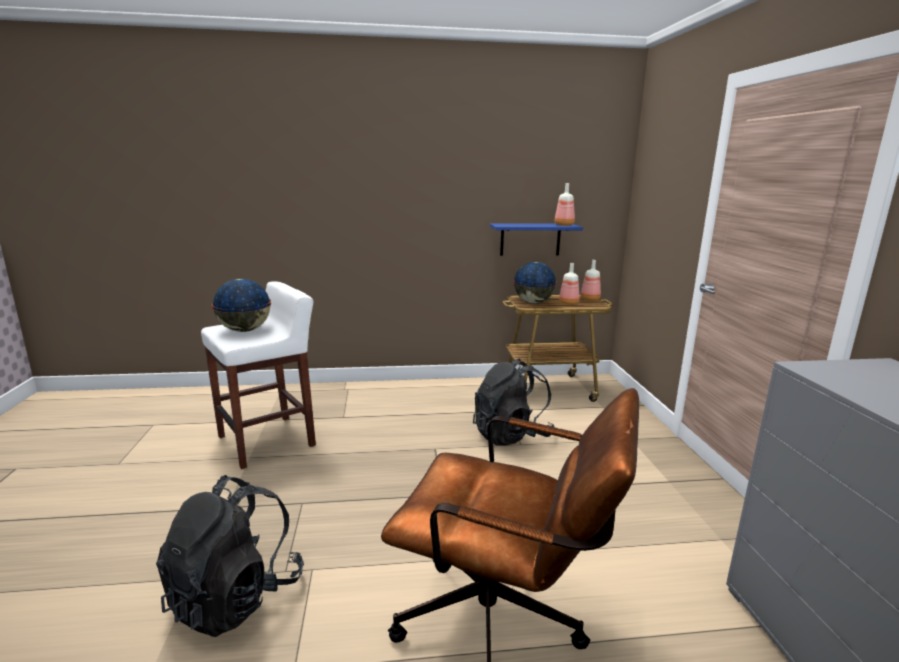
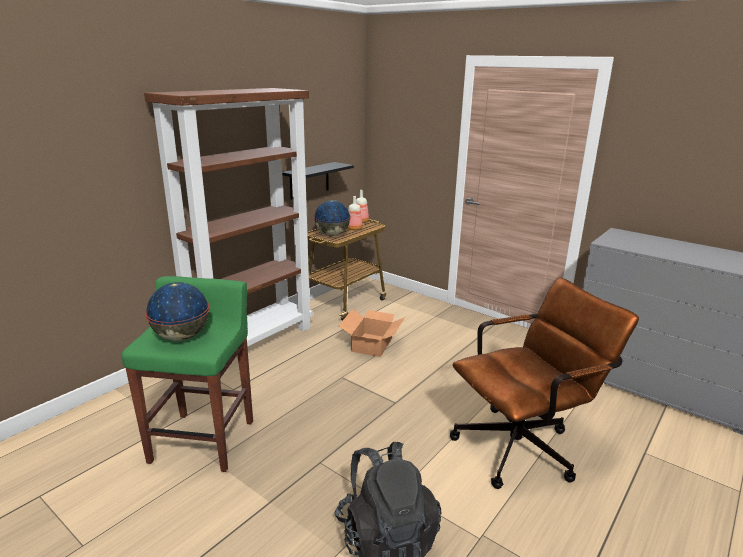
camera: 45 degrees left, 5 degrees up
white stool [201,281,316,469] -> green stool [122,276,253,472]
black backpack [473,359,554,446] -> cardboard box [339,309,405,357]
blue shelf [490,223,583,256] -> black shelf [282,162,354,200]
bottle [555,183,575,226] -> none
none -> brown bookcase [144,88,313,347]

